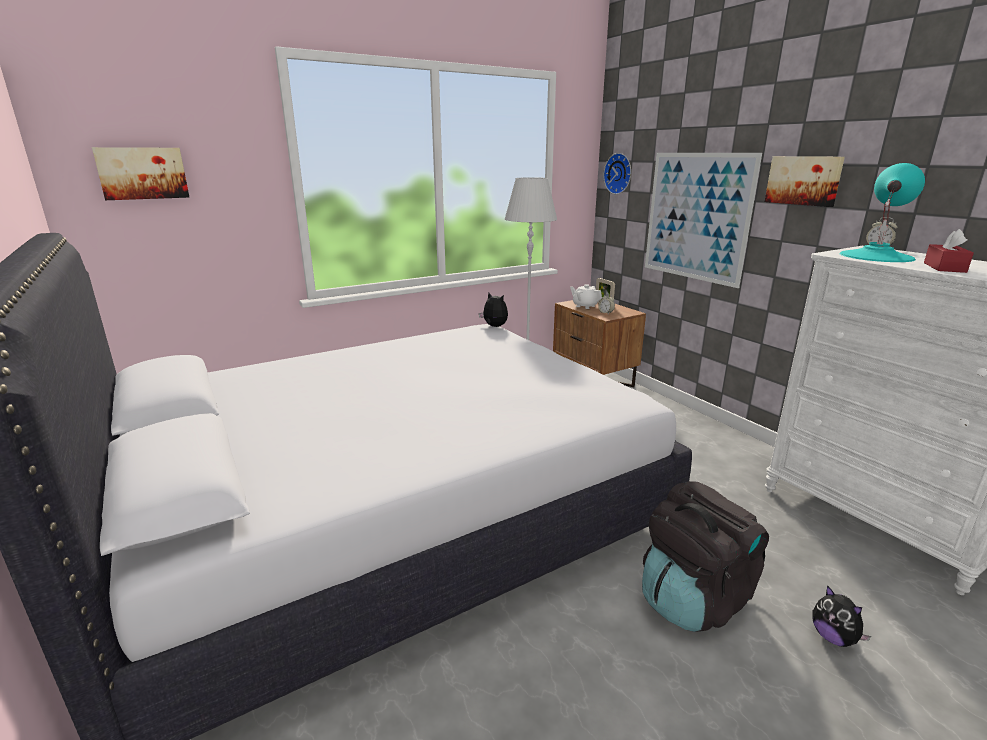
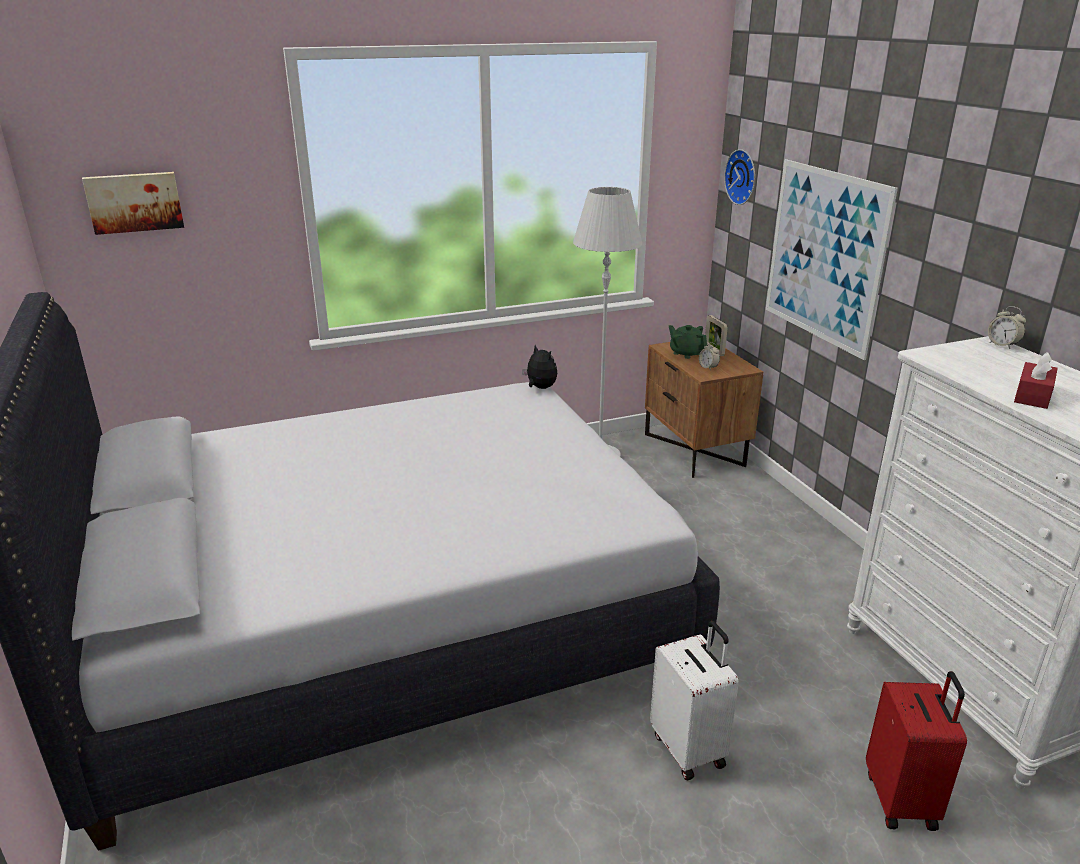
camera: 10 degrees right, 5 degrees up
white teapot [570,284,602,309] -> green teapot [669,325,707,359]
black backpack [642,481,769,632] -> white suitcase [650,621,739,780]
picture [765,156,845,207] -> none
plush toy [812,585,871,647] -> none
turquoise table lamp [839,163,925,262] -> none
none -> red suitcase [866,671,967,831]

